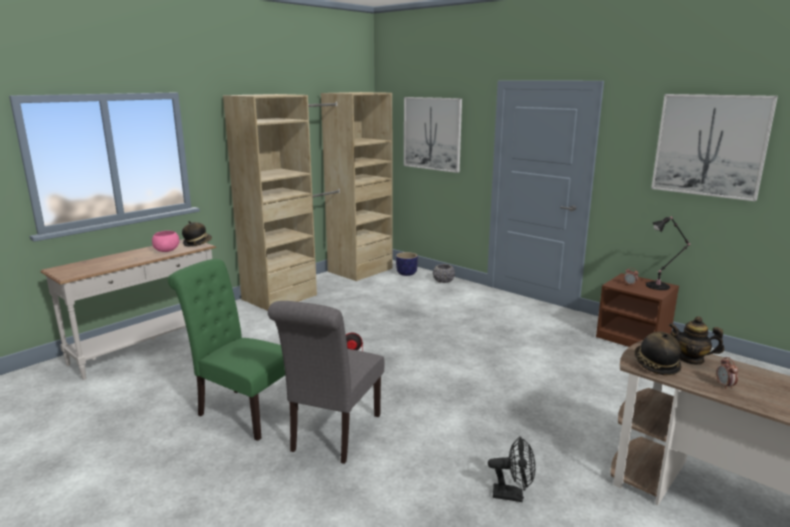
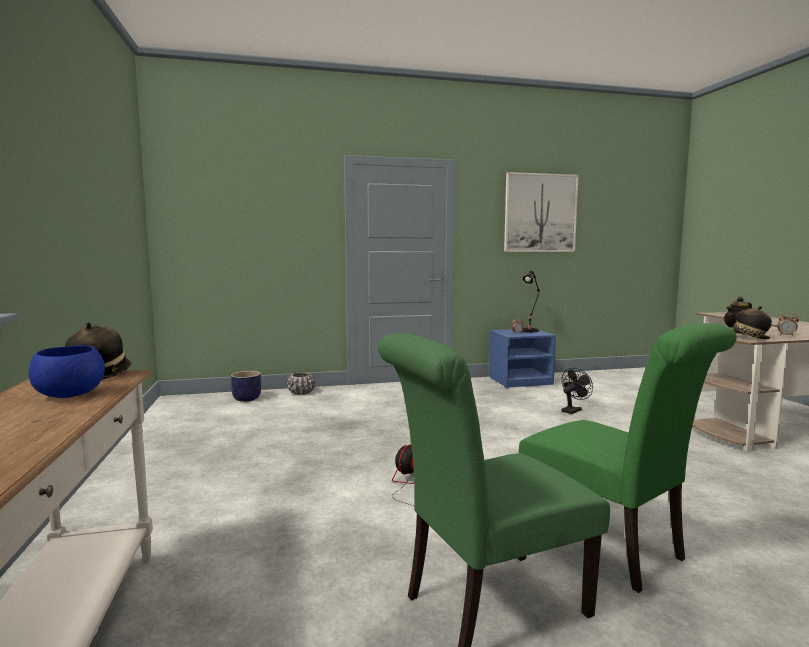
camera: 55 degrees left, 10 degrees down
pink bowl [152,231,179,252] -> blue bowl [29,345,105,398]
beige wardrobe [223,92,393,311] -> none
grey chair [268,301,384,464] -> green chair [519,323,737,593]
picture [404,97,462,173] -> none
black fan [488,436,535,502] -> black fan moved to [561,368,593,414]
brown nightstand [596,273,679,347] -> blue nightstand [489,329,556,388]

